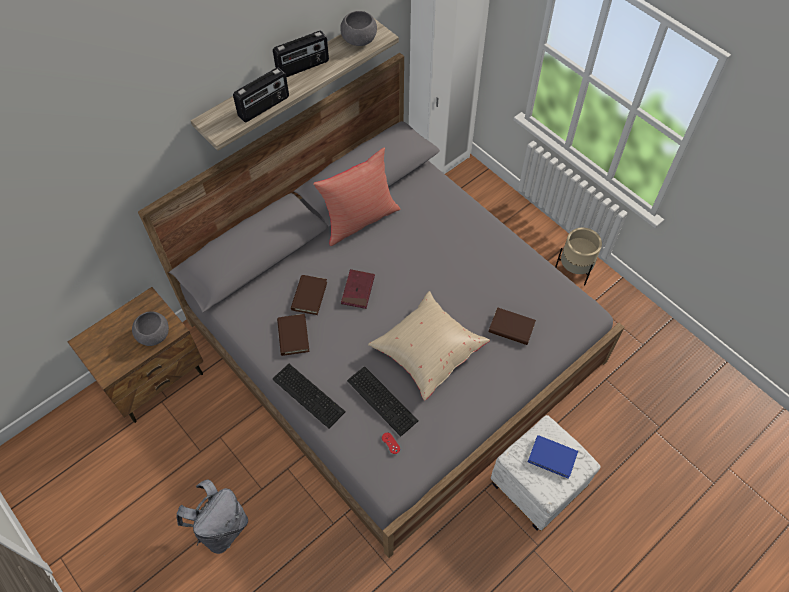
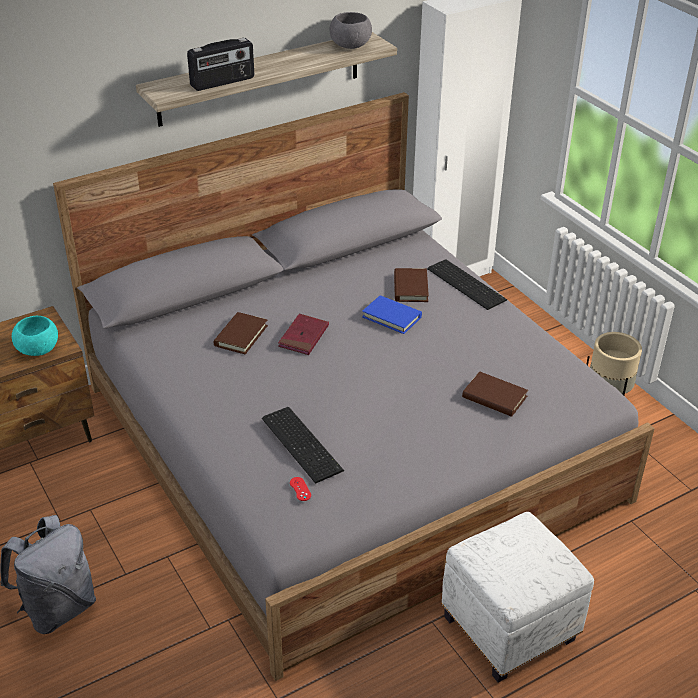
camera: 10 degrees right, 20 degrees down
grey bowl [132,311,169,346] -> turquoise bowl [12,316,58,356]
keyboard [272,364,346,428] -> keyboard moved to [427,259,507,310]
radio [273,31,329,77] -> none
brown book [277,314,310,356] -> brown book moved to [394,268,429,302]
red pillow [313,148,400,246] -> none
beige pillow [368,291,490,400] -> none
blue book [528,435,578,479] -> blue book moved to [362,295,422,334]

